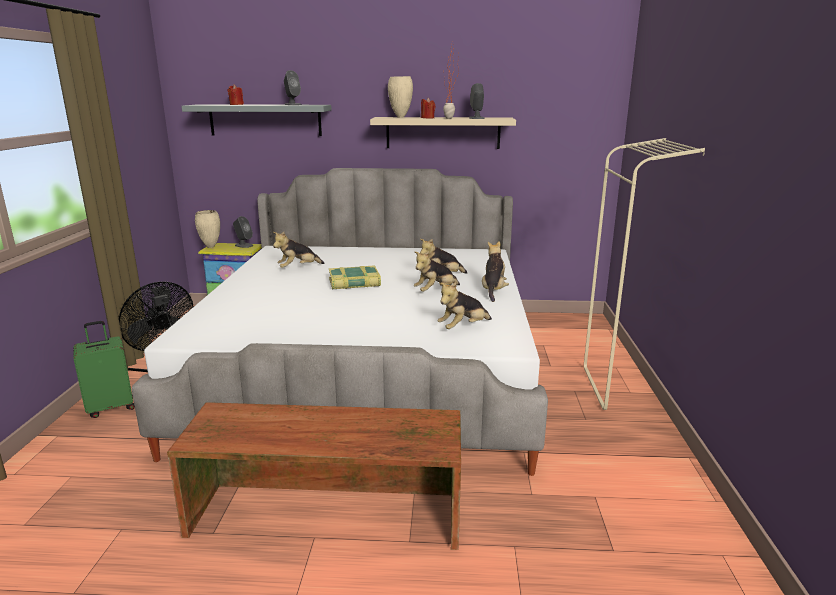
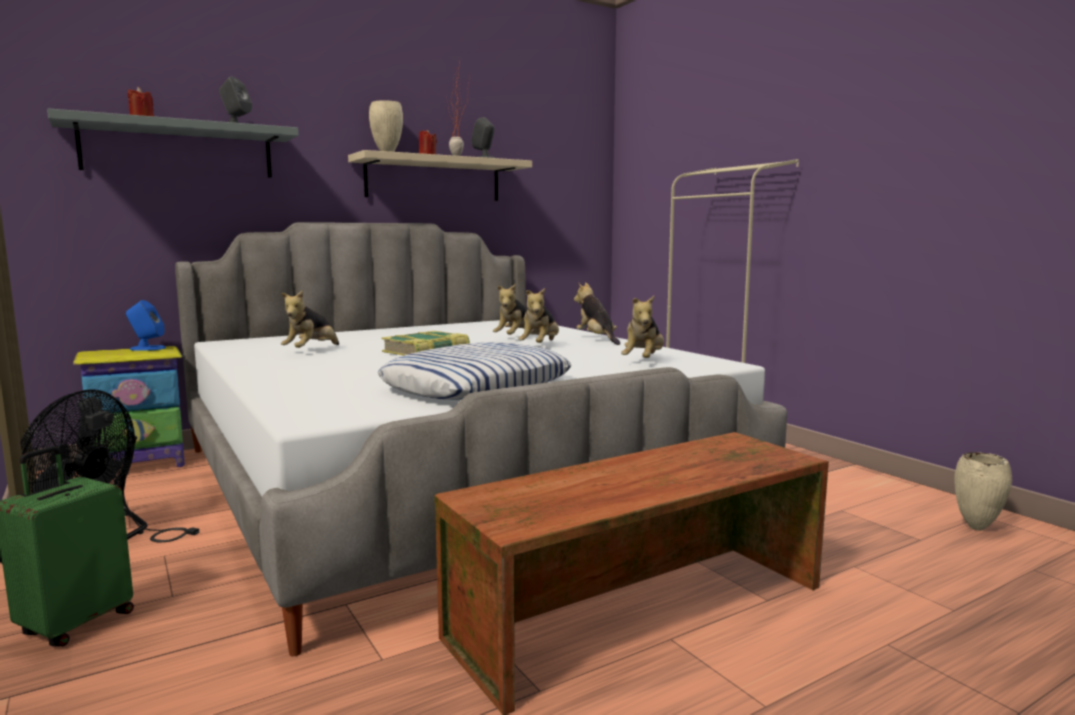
camera: 35 degrees left, 10 degrees down
beige vase [195,210,220,248] -> beige vase moved to [954,452,1012,531]
grey speaker [233,216,253,248] -> blue speaker [126,300,166,351]
none -> pillow [378,342,572,400]

